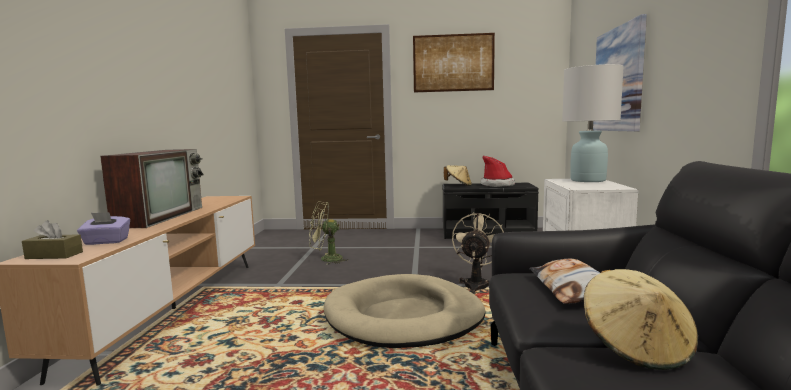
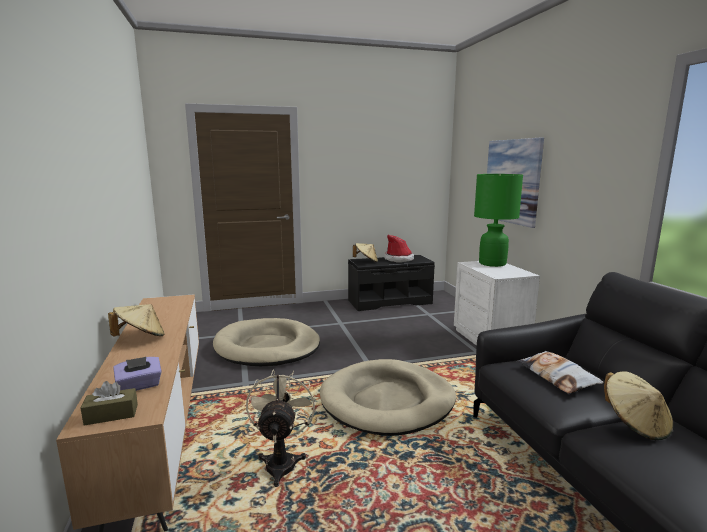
camera: 20 degrees left, 5 degrees up
television [100,149,204,228] -> beige hat [108,304,165,337]
green fan [309,202,349,265] -> beige dog bed [213,318,320,366]
picture [413,33,495,92] -> none
beige fan [452,212,504,294] -> beige fan moved to [246,370,316,487]
white table lamp [562,64,624,182] -> green table lamp [474,174,523,267]

